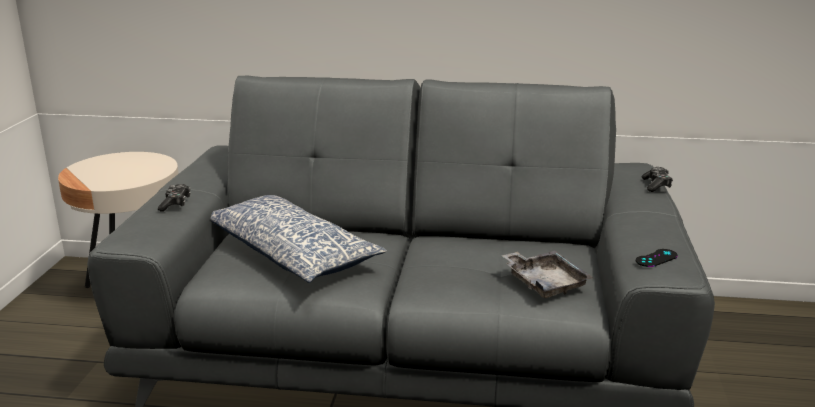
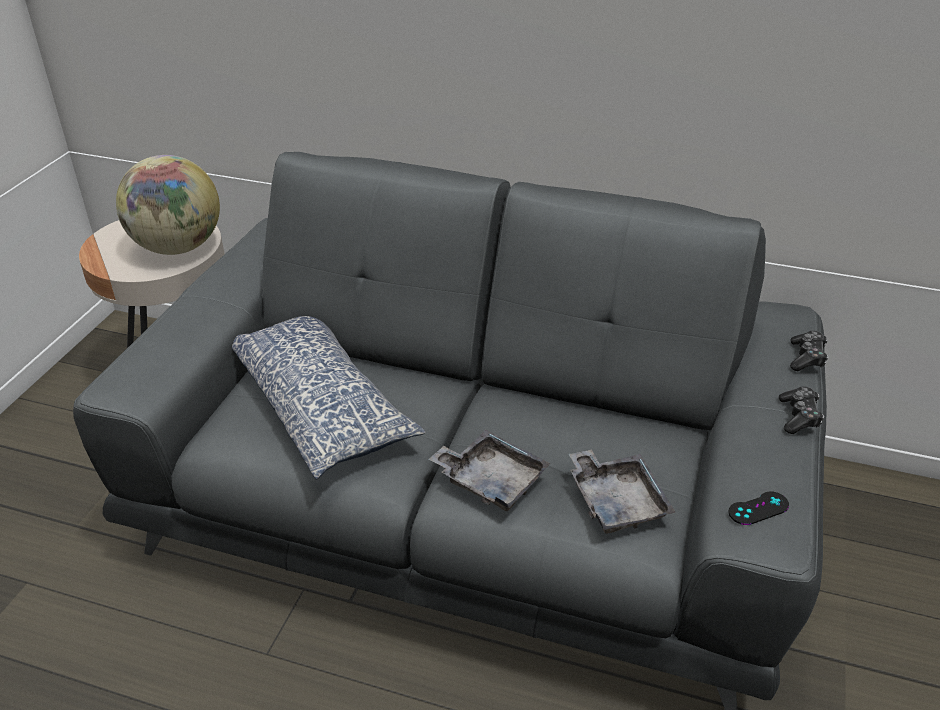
camera: 10 degrees right, 15 degrees up
game controller [158,184,190,212] -> game controller moved to [779,386,824,434]
none -> globe [116,155,220,255]
none -> grey tray [429,430,550,511]

